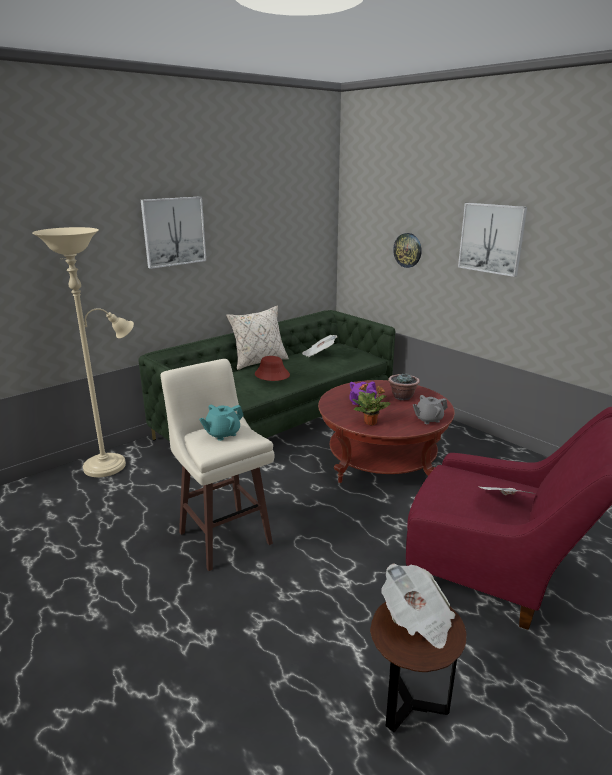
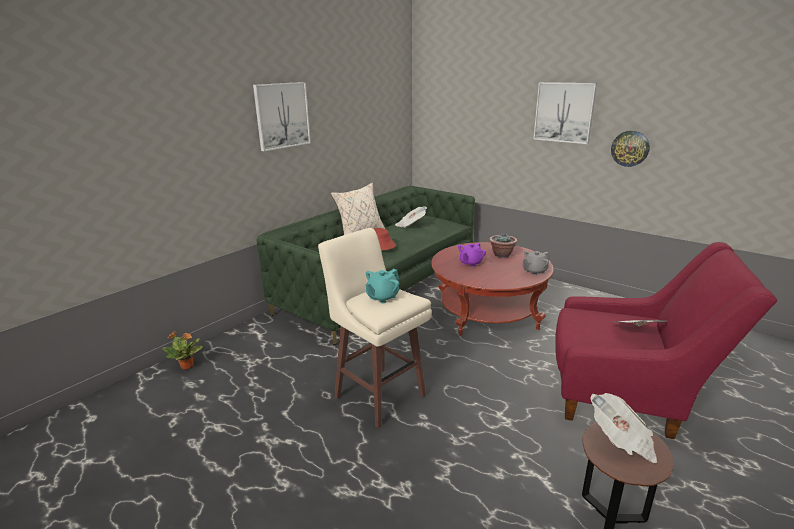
camera: 10 degrees left, 0 degrees up
beige floor lamp [32,227,134,477] -> none
potted plant [353,383,391,426] -> potted plant moved to [162,331,203,370]
wall clock [393,233,422,268] -> wall clock moved to [611,131,650,167]

